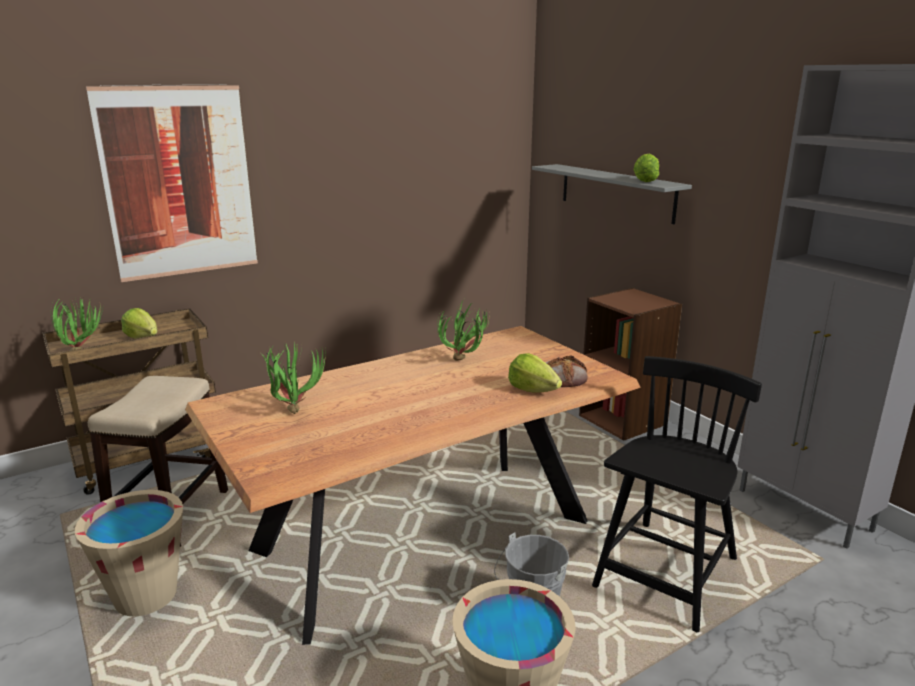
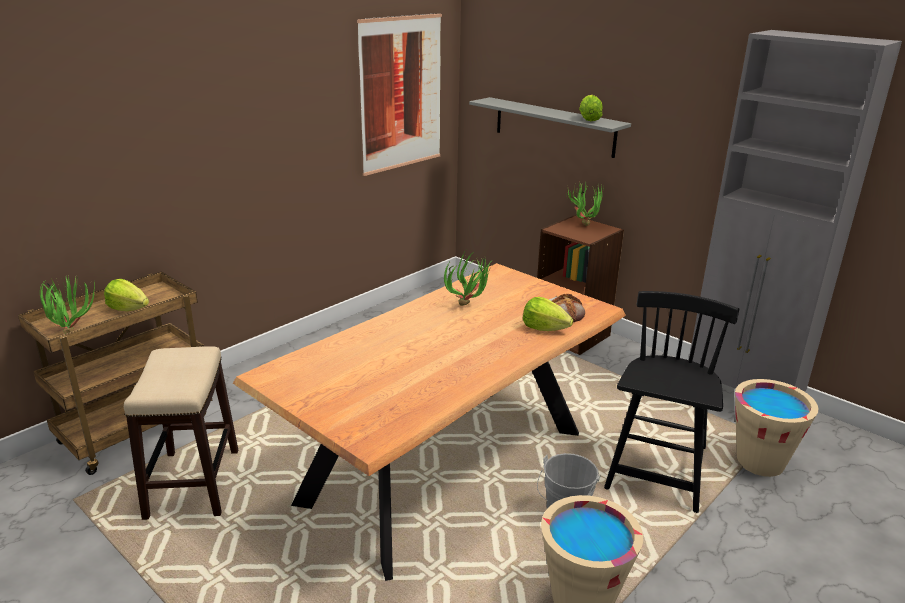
camera: 15 degrees left, 5 degrees up
beige bucket [75,490,183,616] -> beige bucket moved to [735,379,818,477]
picture [86,84,258,282] -> picture moved to [357,13,442,176]
potted plant [263,342,326,414] -> potted plant moved to [566,183,603,226]

